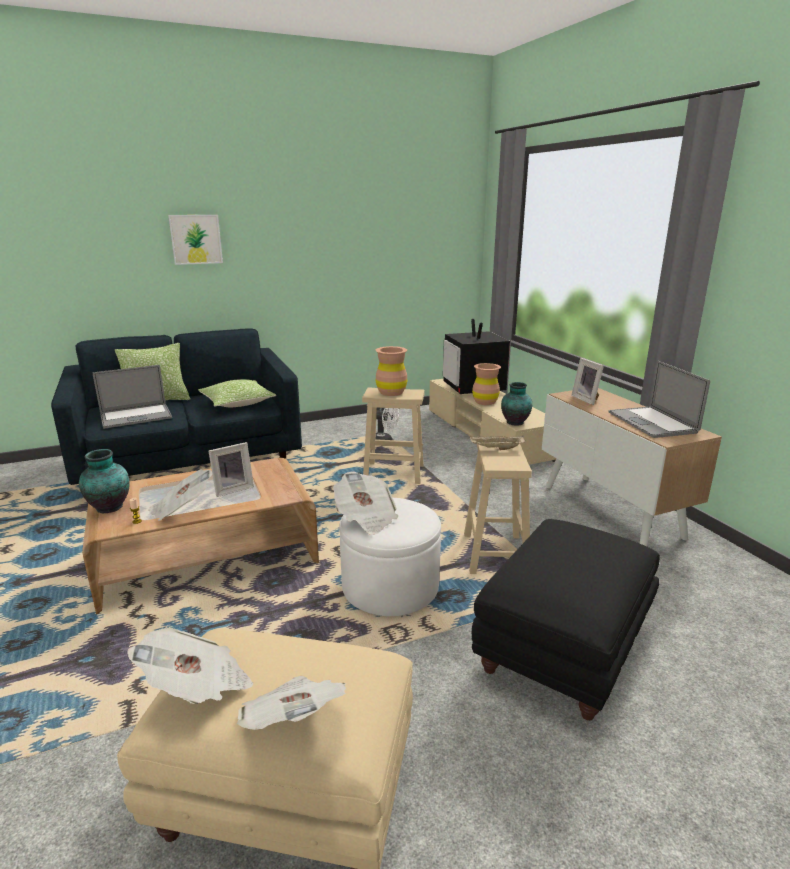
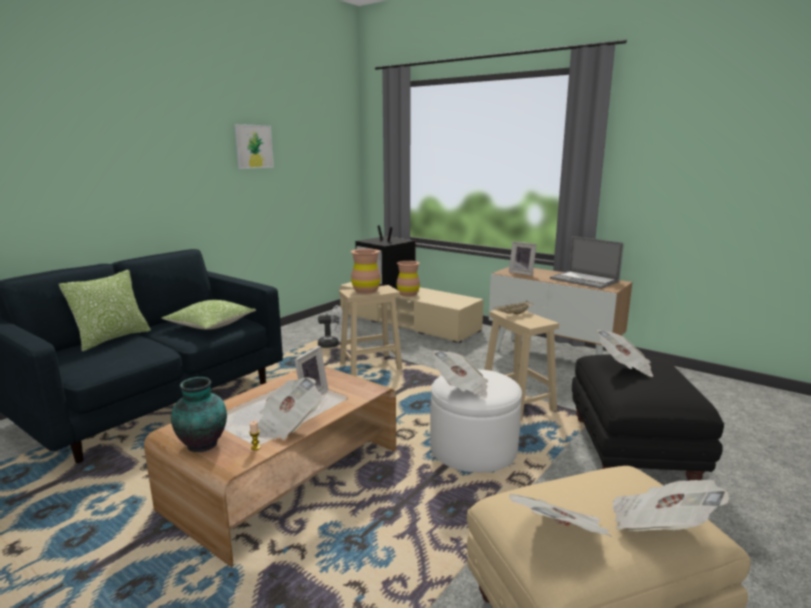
camera: 30 degrees left, 5 degrees down
laptop [93,365,172,429] -> none
picture [168,215,223,265] -> picture moved to [235,124,274,169]
vase [501,382,532,426] -> none
none -> newspaper [597,330,653,377]

